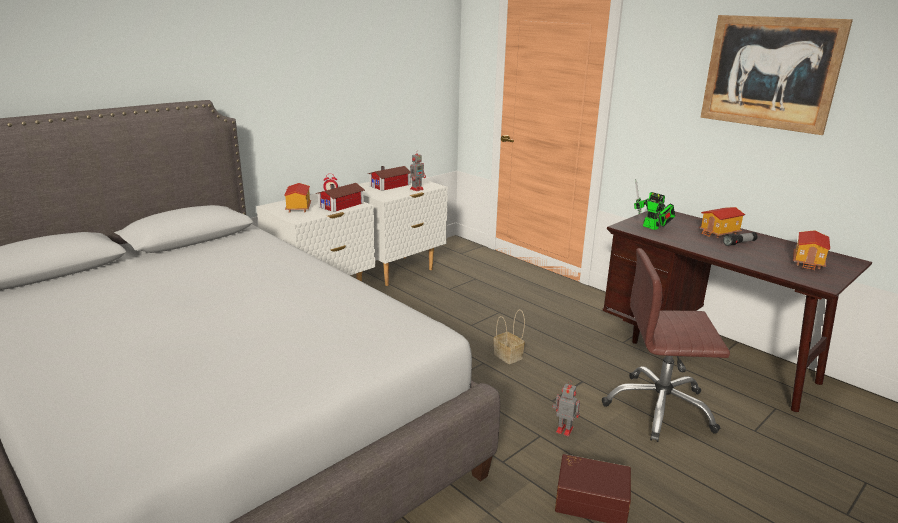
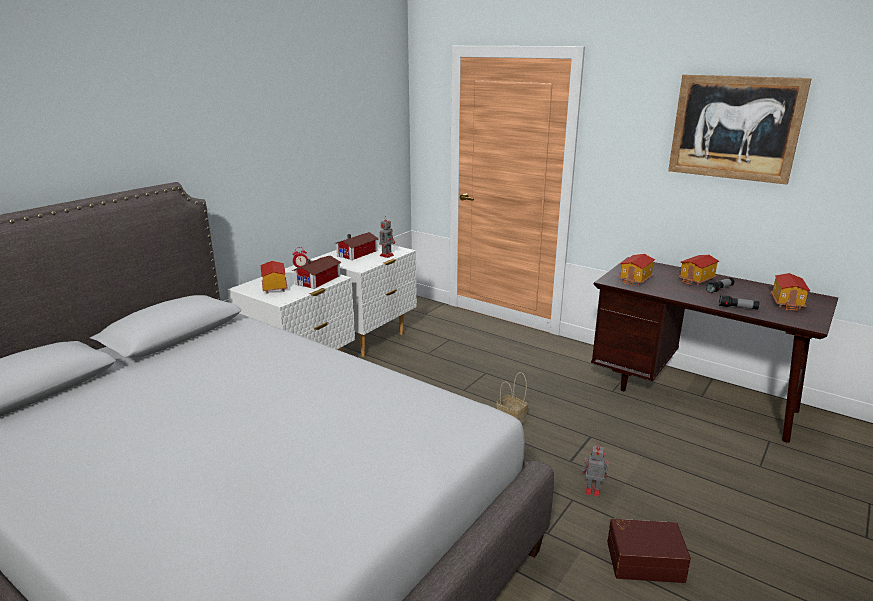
camera: 10 degrees left, 0 degrees up
brown office chair [602,248,730,442] -> none
toy robot [634,180,675,230] -> toy house [618,254,655,286]
none -> flashlight [719,295,760,310]

